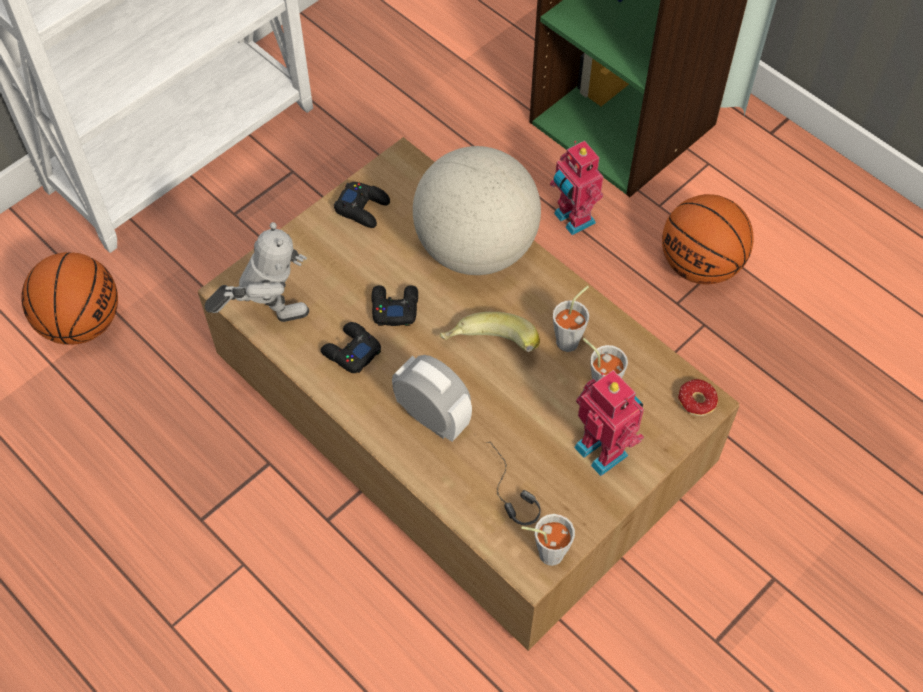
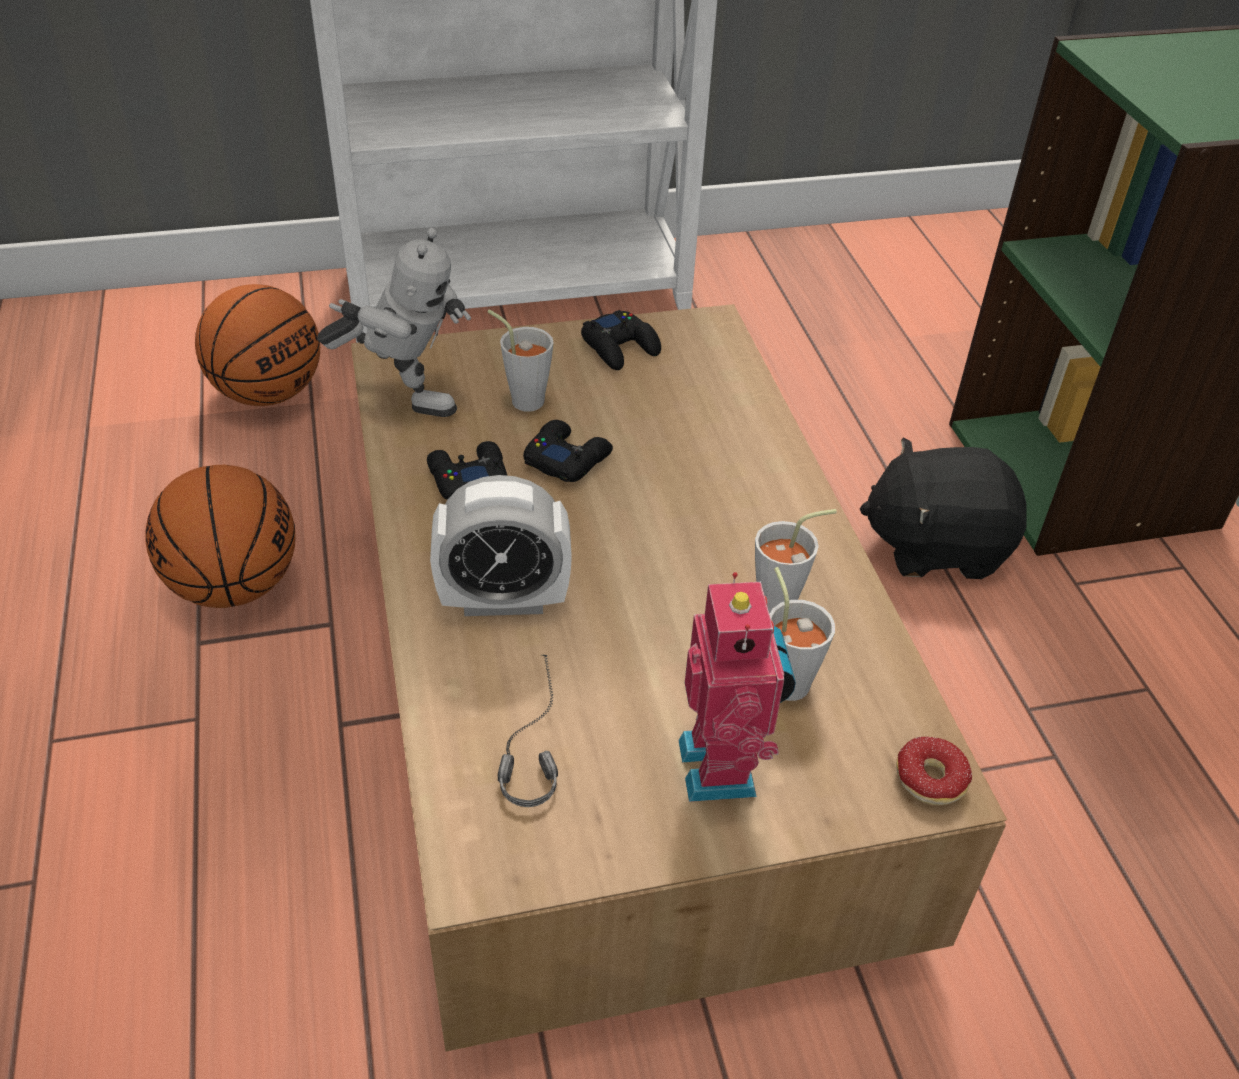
camera: 30 degrees right, 15 degrees down
alarm clock [392,355,472,442] -> alarm clock turned 105 degrees clockwise [430,475,572,616]
globe [413,146,541,275] -> none
banana [440,312,540,352] -> none
grey cup [521,514,575,566] -> grey cup moved to [488,310,554,412]
toy robot [550,141,603,235] -> black plush toy [860,437,1027,579]
basketball [662,194,754,285] -> basketball moved to [145,465,295,608]

